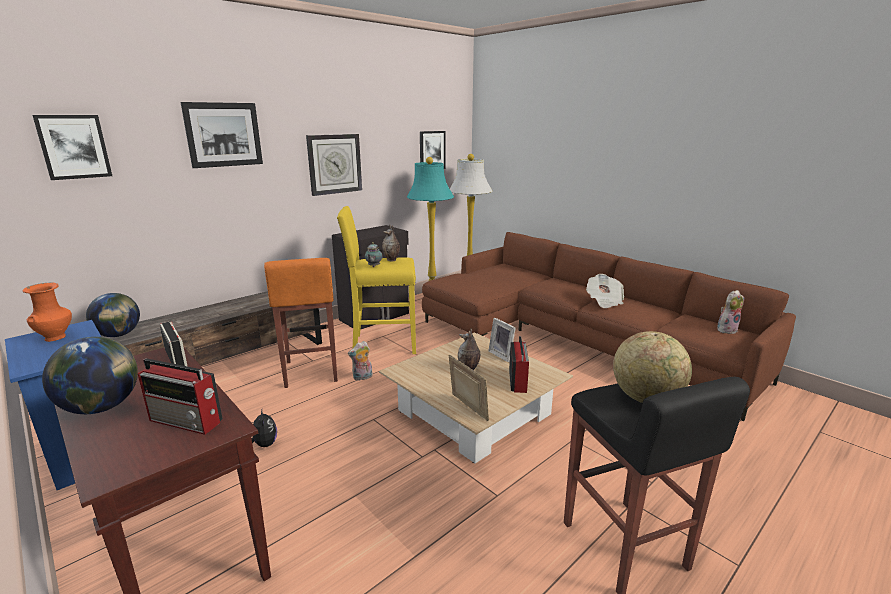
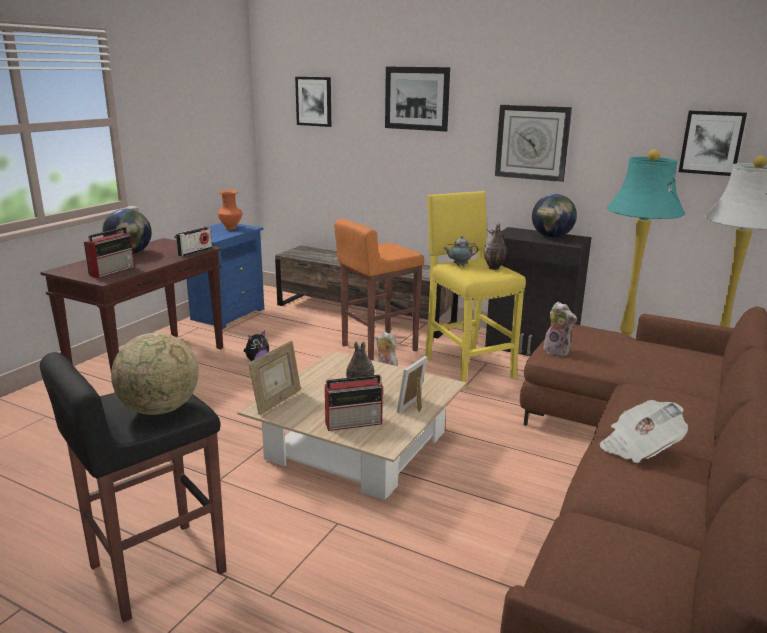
camera: 70 degrees right, 0 degrees up
globe [86,293,140,337] -> globe moved to [532,194,577,238]
radio [138,359,223,435] -> radio turned 150 degrees counterclockwise [84,227,135,278]
plush toy [717,290,744,334] -> plush toy moved to [543,302,577,357]

